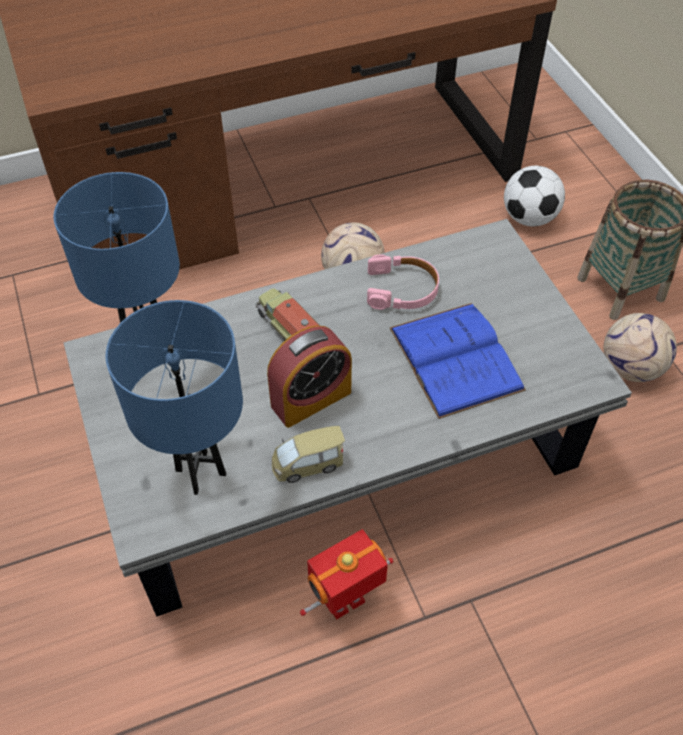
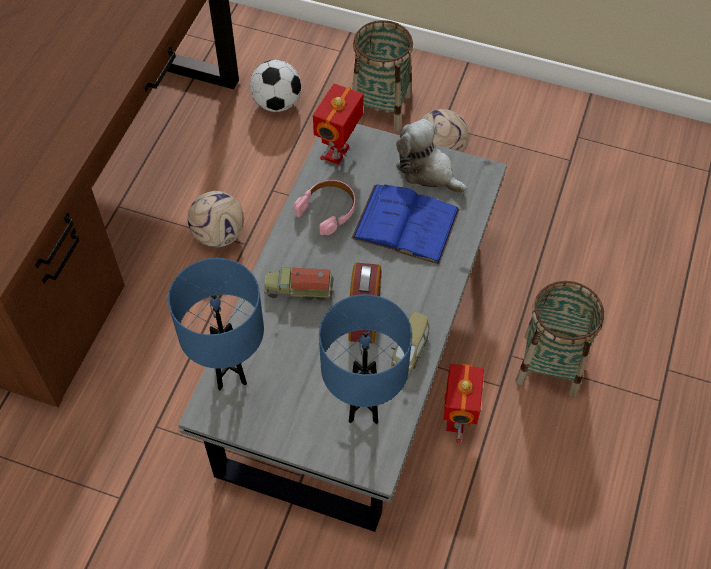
camera: 50 degrees left, 5 degrees up
none -> toy robot [313,84,364,165]
none -> plush toy [396,119,467,193]
none -> basket [516,281,604,397]

